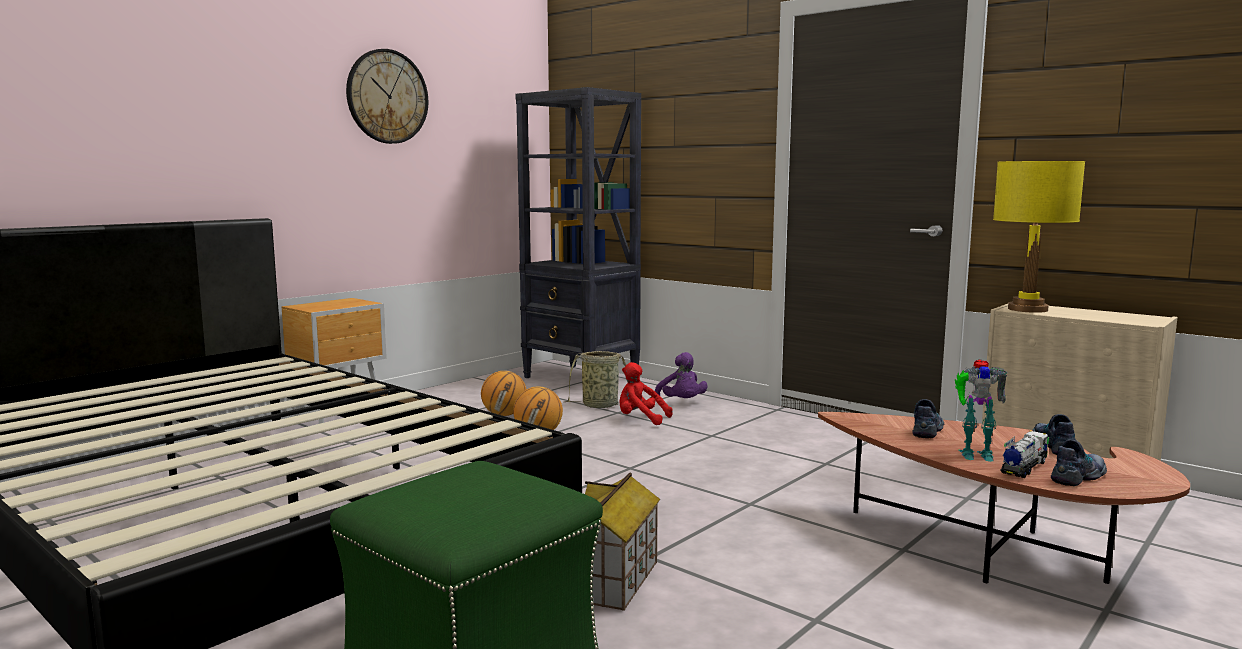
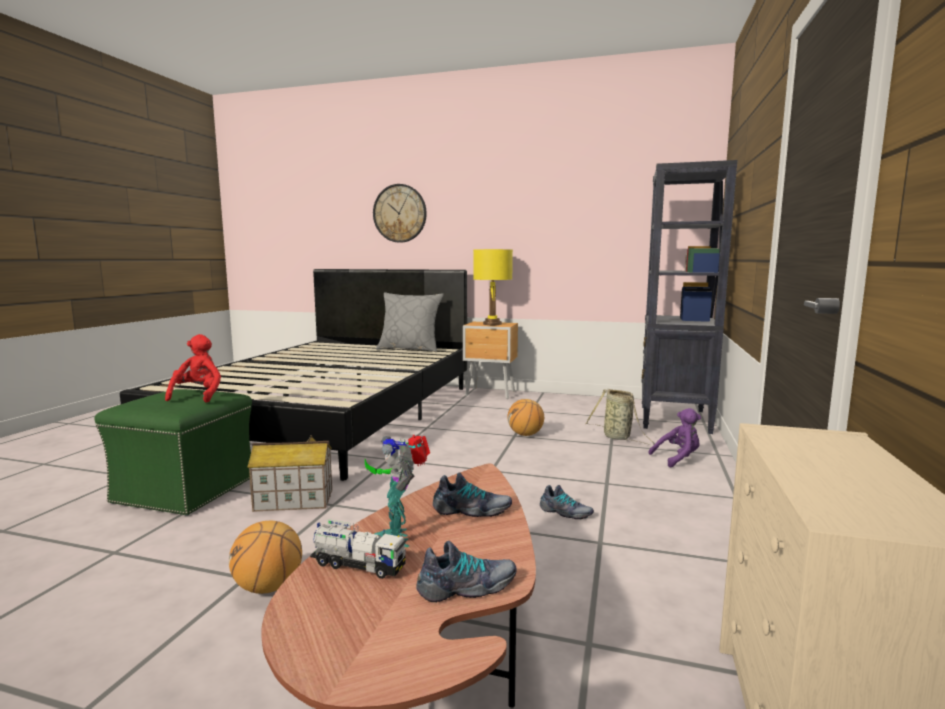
camera: 65 degrees right, 0 degrees up
wall clock [346,49,428,144] -> wall clock moved to [373,184,427,243]
basketball [481,371,526,416] -> basketball moved to [229,521,302,594]
red plush toy [619,362,673,425] -> red plush toy moved to [165,334,221,403]
purple plush toy [655,352,708,398] -> purple plush toy turned 150 degrees counterclockwise [649,408,701,467]
yellow table lamp [993,161,1085,313] -> yellow table lamp moved to [473,249,513,325]
shoe [1051,439,1107,486] -> shoe moved to [540,485,594,519]
none -> grey pillow [376,292,444,352]

